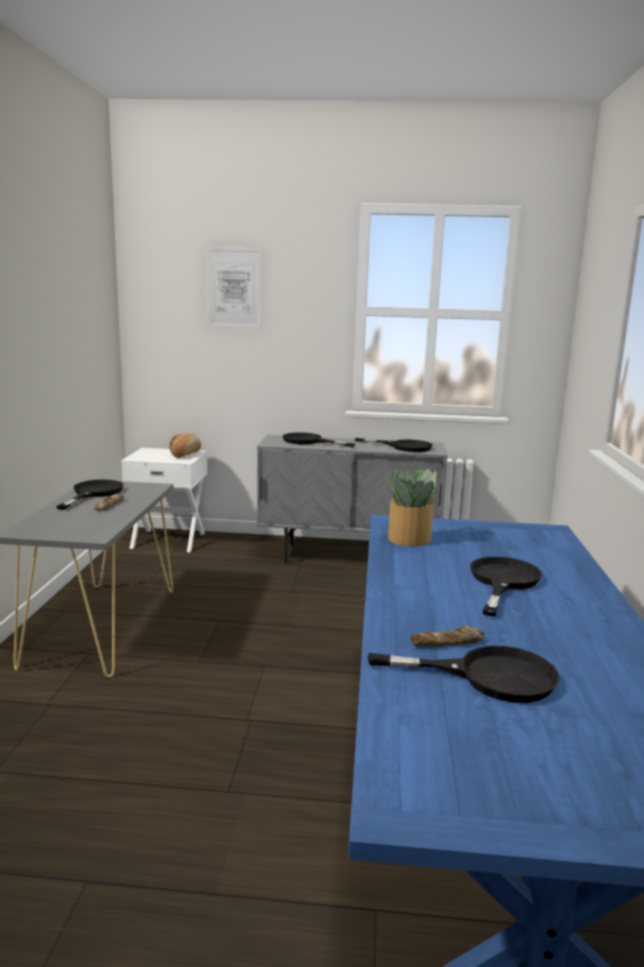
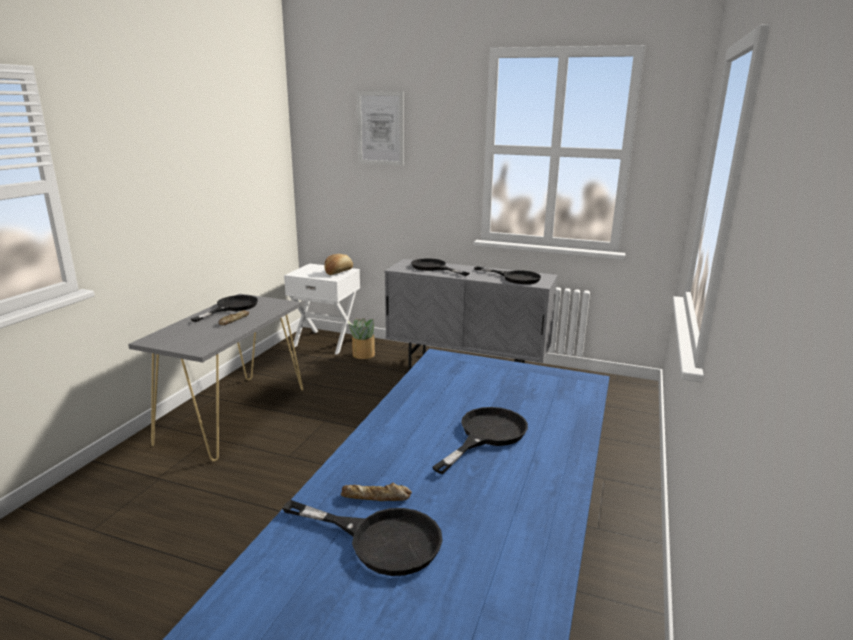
camera: 15 degrees right, 5 degrees up
potted plant [384,468,436,546] -> potted plant moved to [348,318,375,359]

